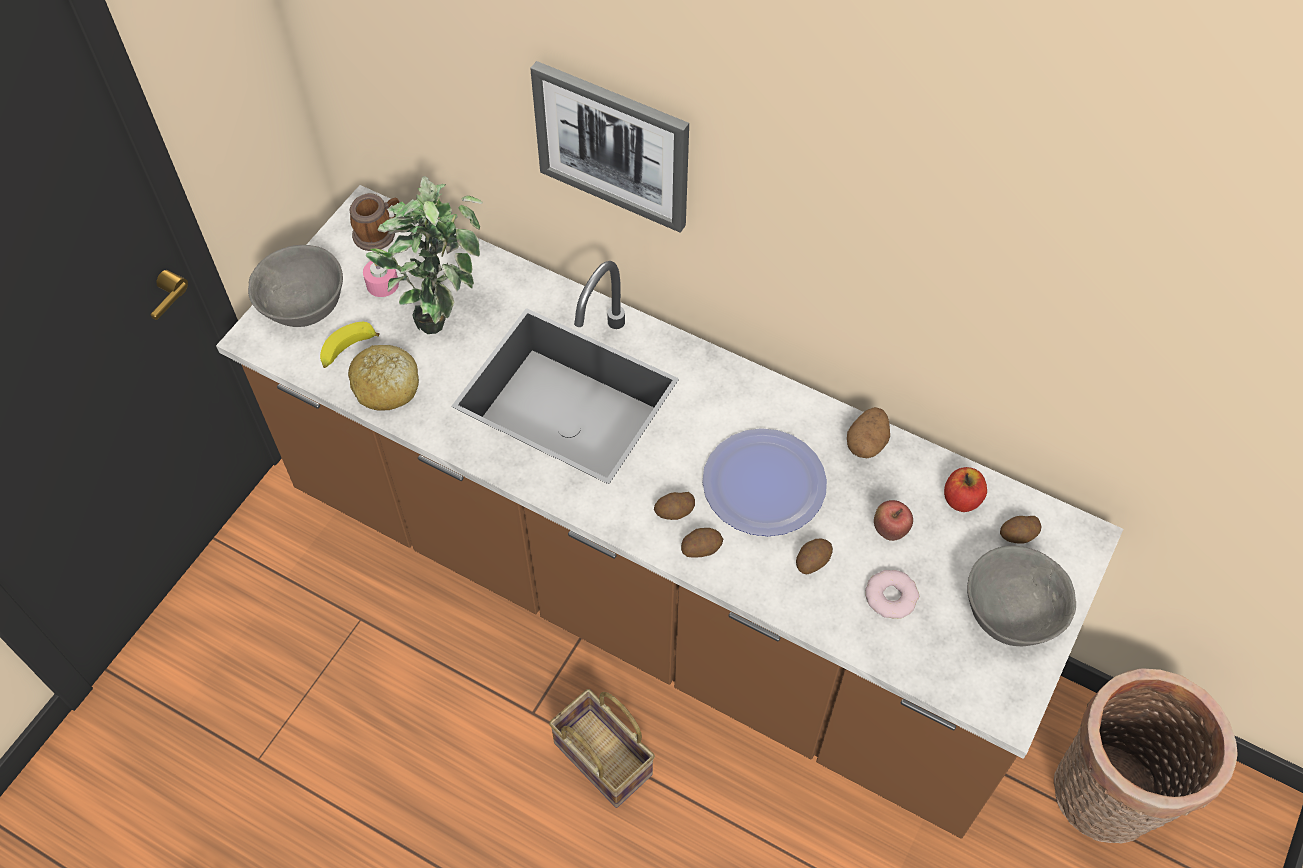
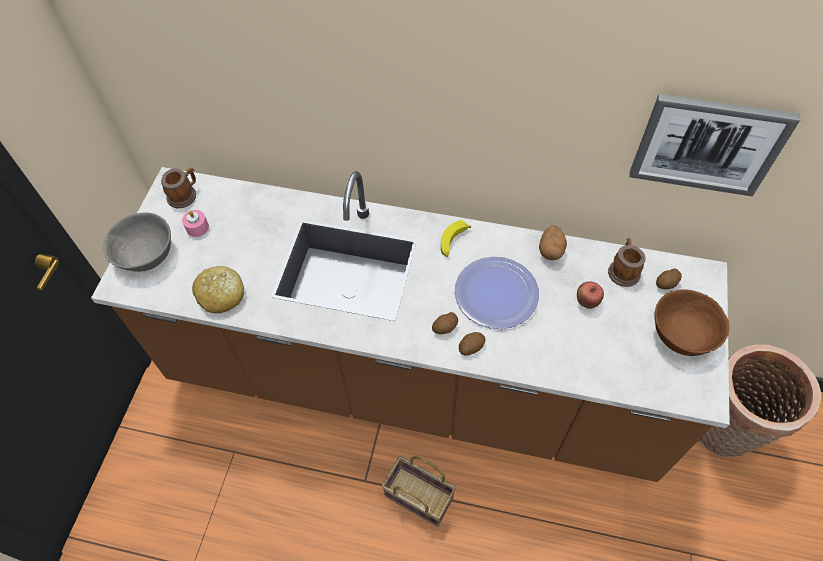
camera: 15 degrees left, 0 degrees up
banana [320,322,380,368] -> banana moved to [441,220,471,257]
potted plant [365,176,483,334] -> none
picture [530,61,689,233] -> picture moved to [629,94,800,196]
potato [796,539,833,574] -> none
donut [865,570,919,619] -> none
apple [944,467,987,512] -> mug [608,238,646,287]
grey bowl [967,546,1076,646] -> brown bowl [655,289,729,356]

